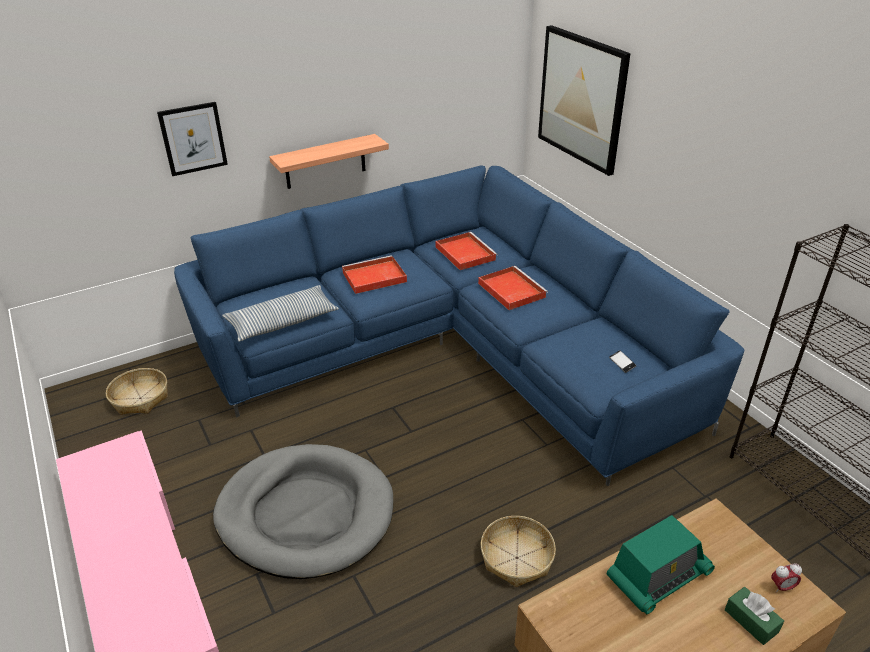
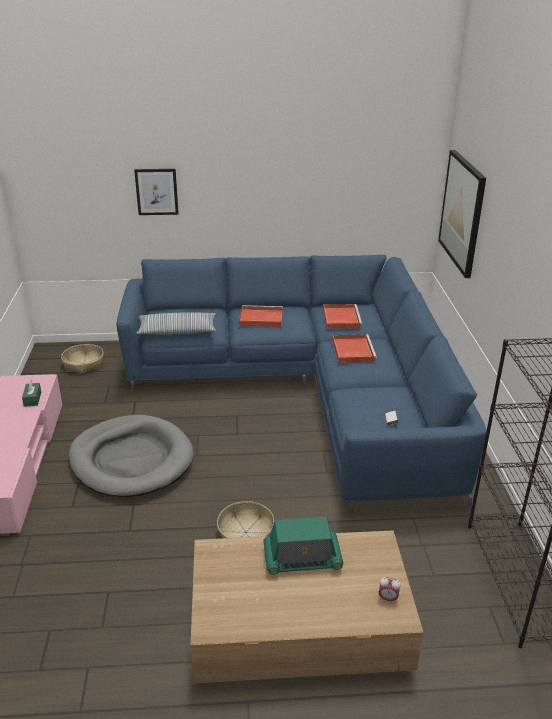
camera: 25 degrees right, 5 degrees down
shelf [269,134,389,189] -> none
green tissue box [725,587,784,645] -> green tissue box moved to [22,380,41,407]

